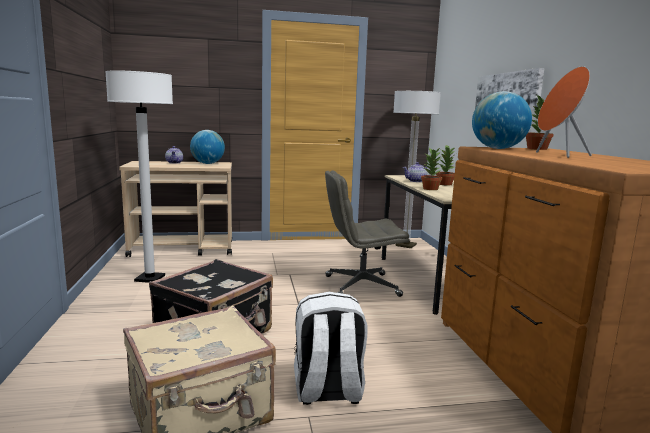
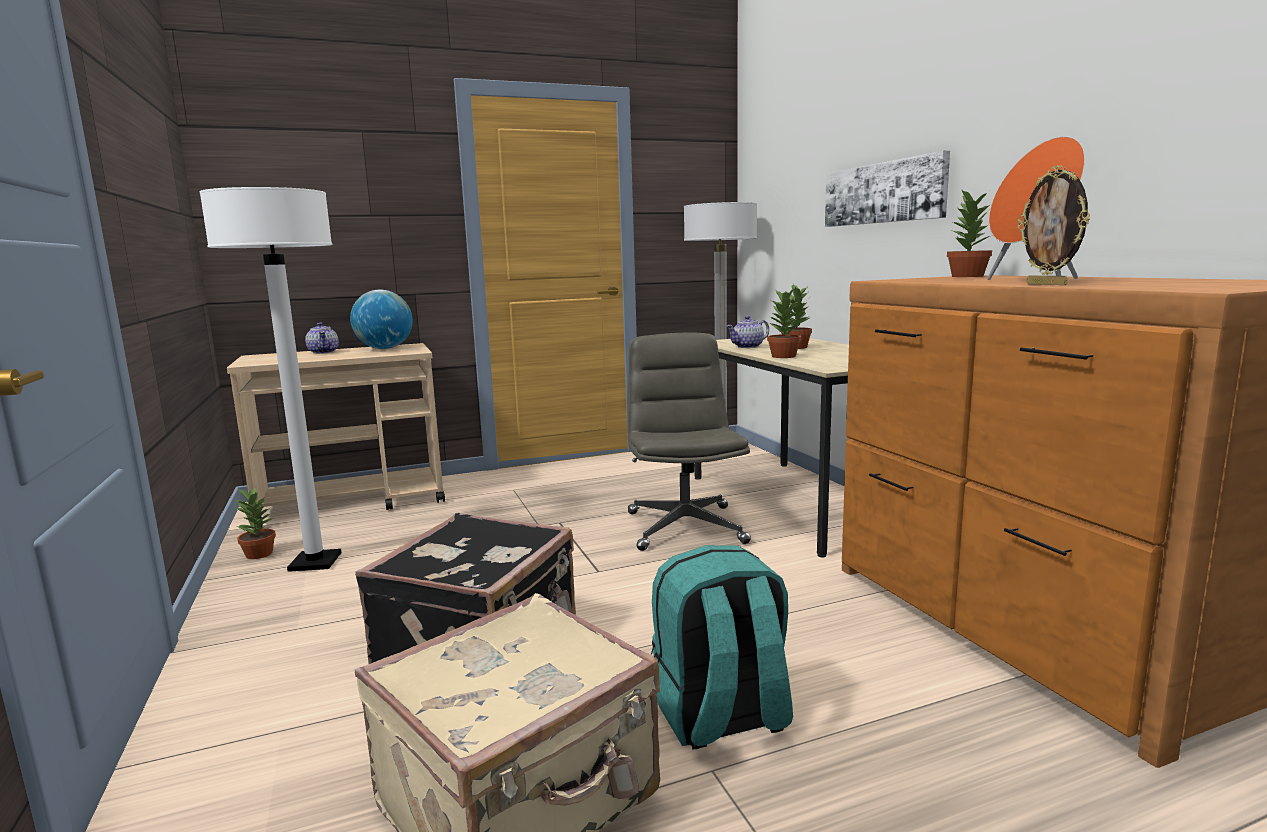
camera: 10 degrees left, 0 degrees up
white backpack [294,292,367,405] -> turquoise backpack [651,545,793,750]
grey office chair [325,170,409,297] -> grey office chair turned 105 degrees clockwise [627,332,751,551]
globe [472,91,532,149] -> none
none -> potted plant [234,488,276,559]
none -> picture frame [1018,165,1090,285]

